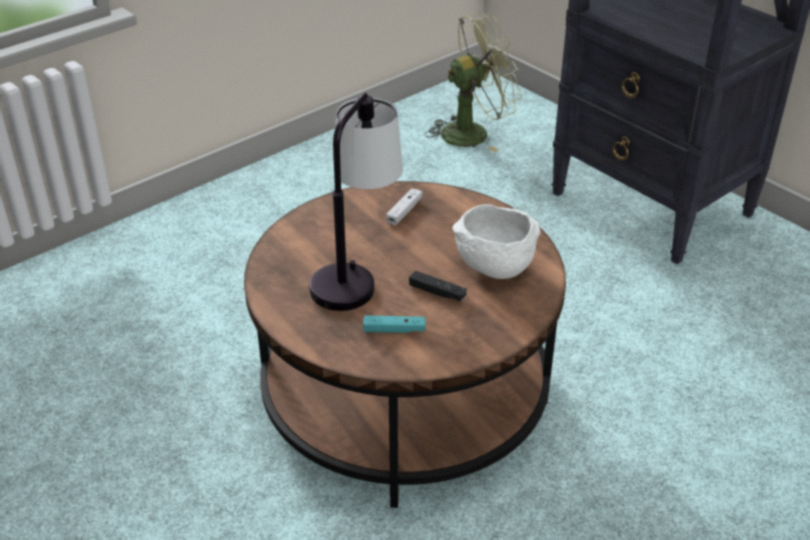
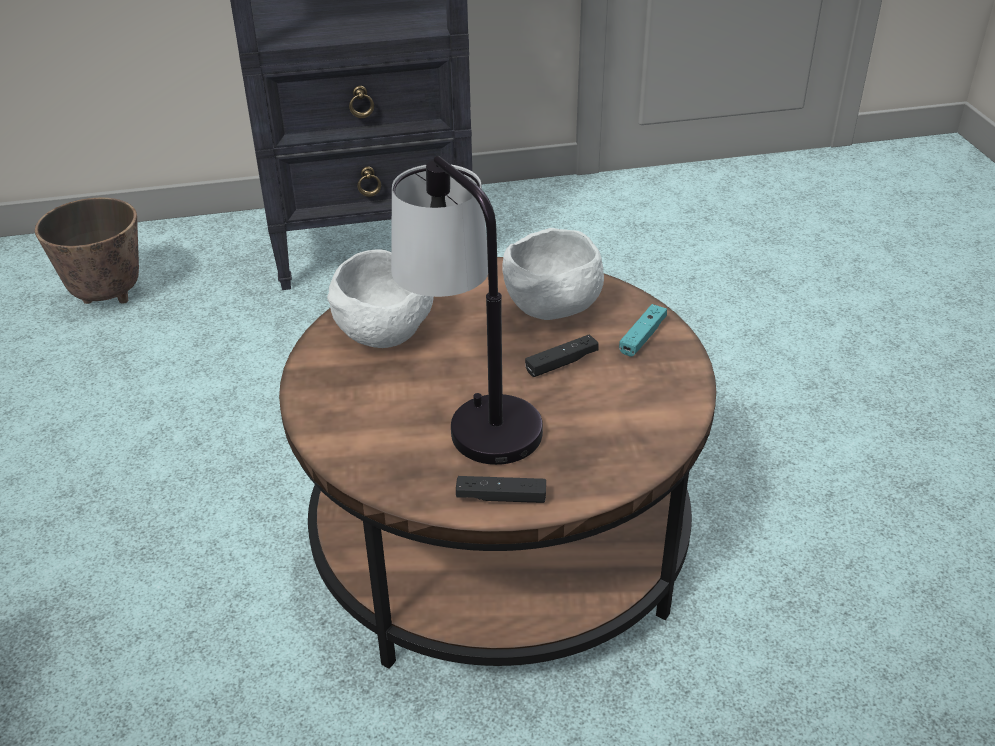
camera: 60 degrees left, 0 degrees up
turquoise game controller [363,315,426,333] -> turquoise game controller moved to [619,304,667,356]
white game controller [386,188,423,225] -> white bowl [327,249,434,348]
green fan [425,12,522,152] -> planter [35,198,139,304]
none -> black game controller [456,476,546,503]

